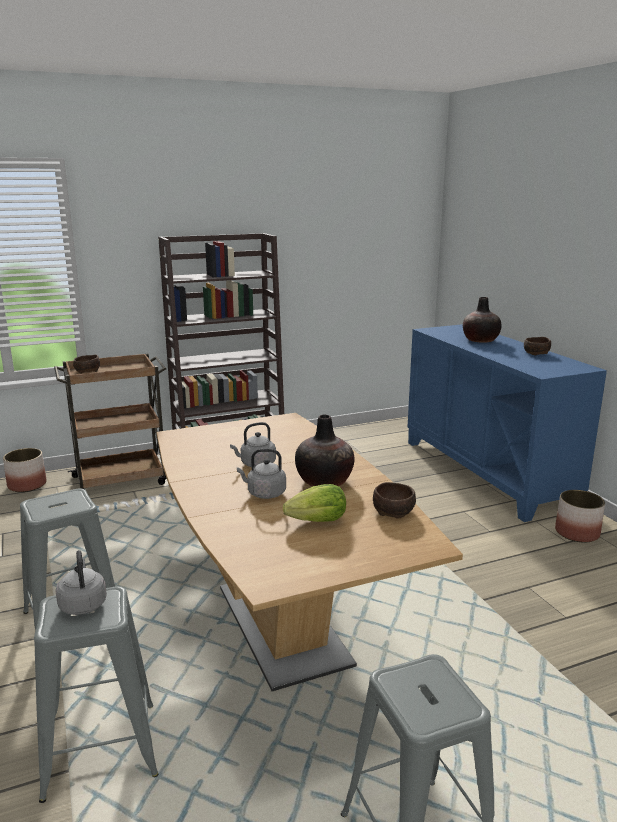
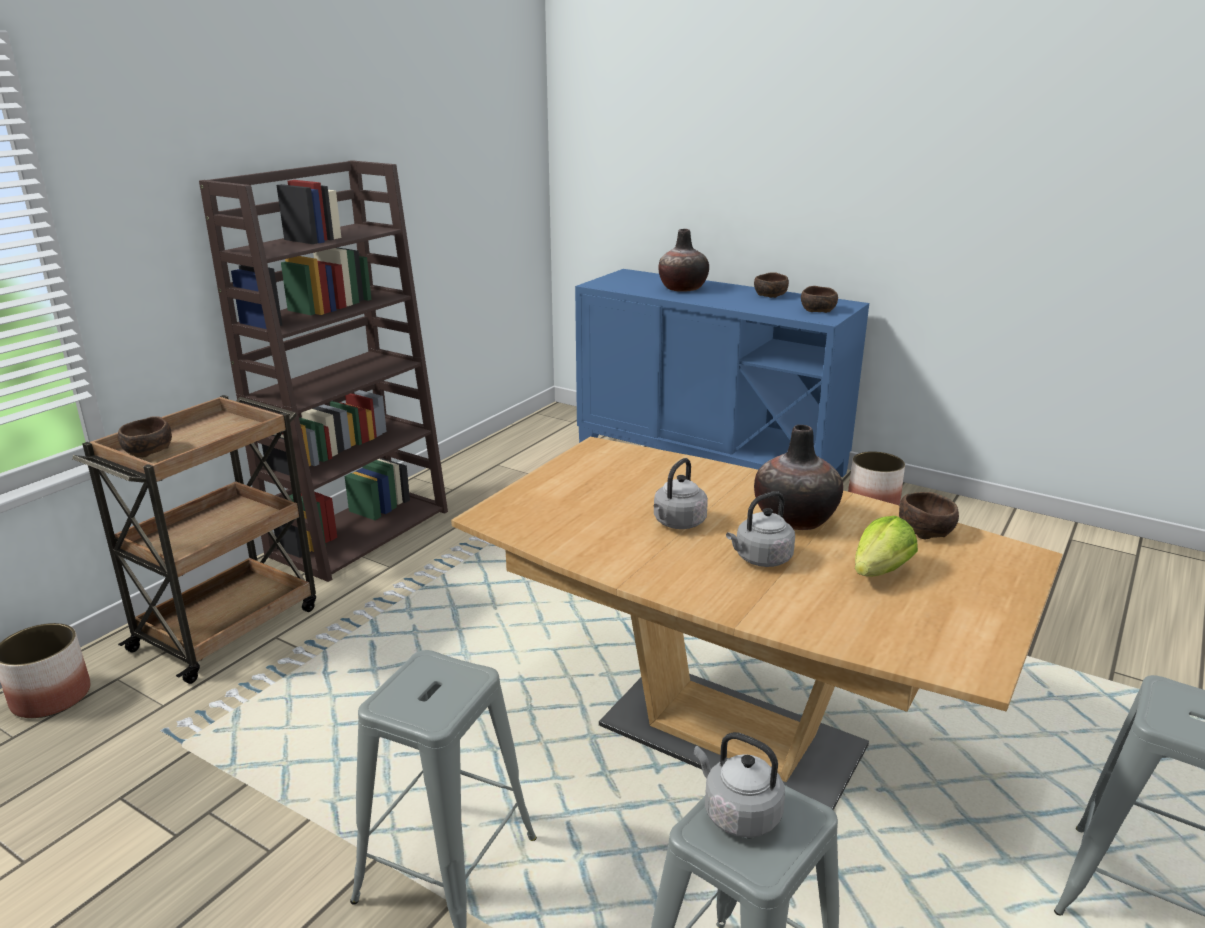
camera: 35 degrees left, 5 degrees up
none -> brown bowl [801,286,838,313]

